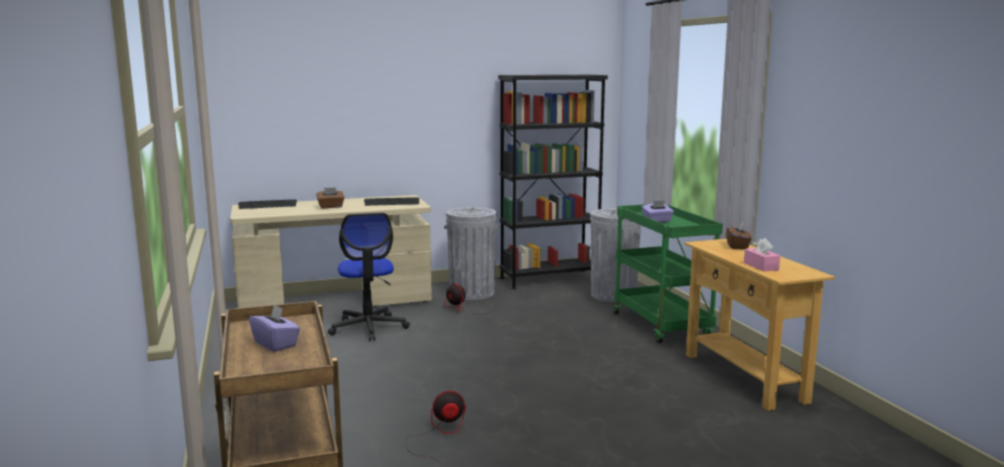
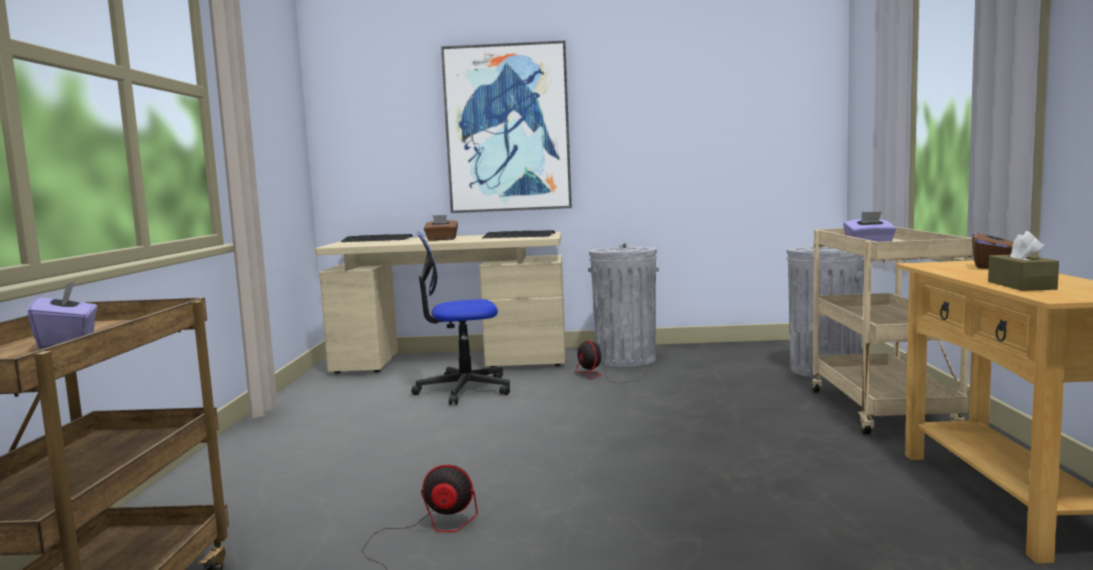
camera: 20 degrees right, 5 degrees down
office chair [328,213,410,341] -> office chair turned 75 degrees clockwise [411,231,510,405]
black bookcase [498,75,608,289] -> none
green cart [614,204,723,343] -> beige cart [812,227,973,435]
pink tissue box [744,238,780,271] -> brown tissue box [988,231,1059,291]
none -> picture [441,41,572,213]

